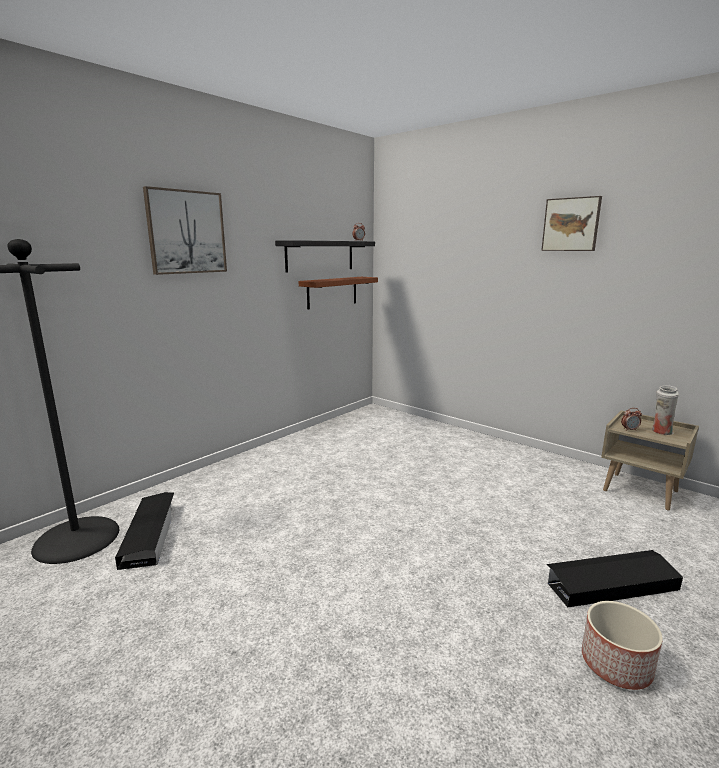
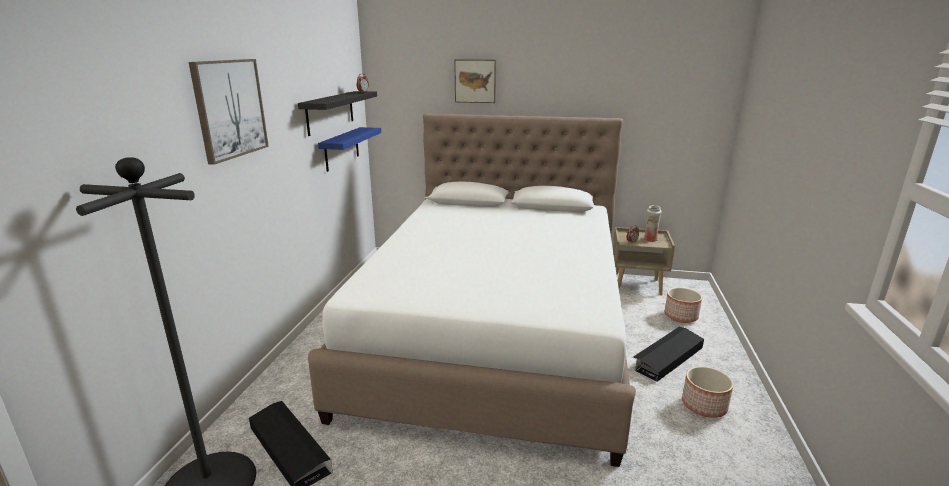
camera: 30 degrees left, 5 degrees up
brown shelf [299,277,378,309] -> blue shelf [318,127,381,172]
picture [541,196,602,251] -> picture moved to [454,59,496,103]
none -> white bed [308,113,636,467]
none -> planter [664,287,702,323]

